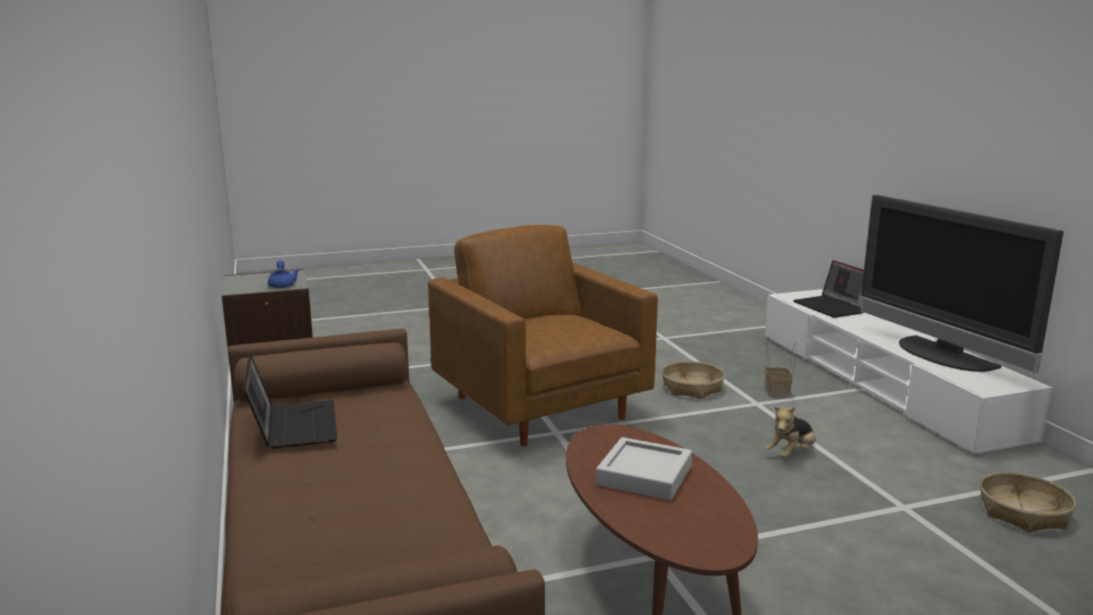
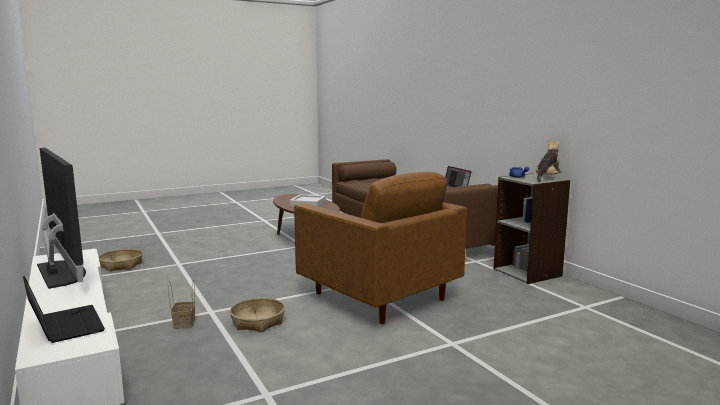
camera: 170 degrees right, 5 degrees down
plush toy [765,407,816,458] -> plush toy moved to [536,140,562,182]

